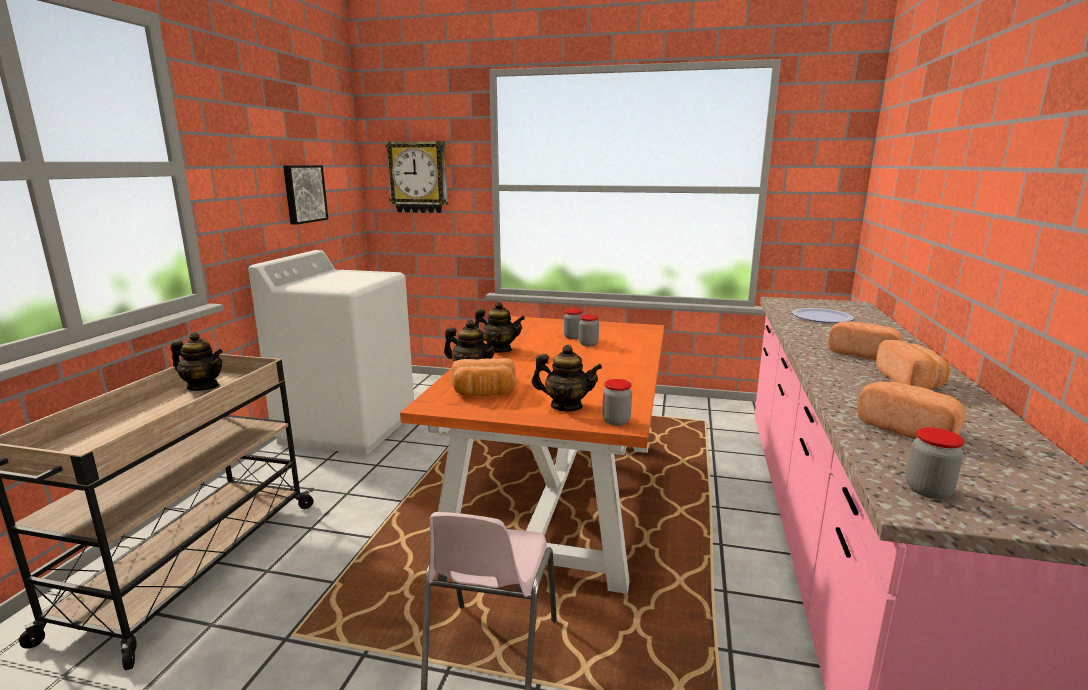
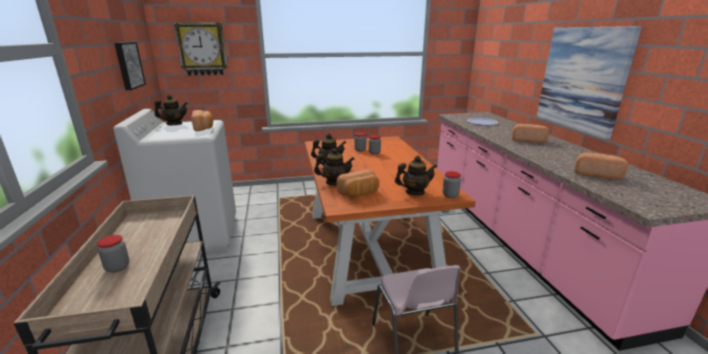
camera: 25 degrees left, 5 degrees up
teapot [171,332,223,391] -> teapot moved to [154,95,188,125]
bread [876,340,949,389] -> bread moved to [192,110,213,131]
jar [906,427,965,499] -> jar moved to [97,235,129,273]
none -> picture [537,26,642,140]

